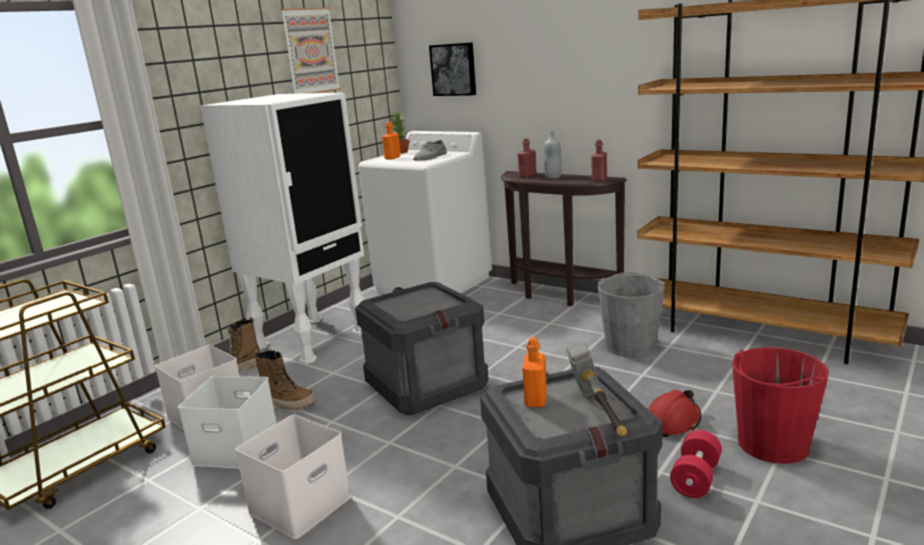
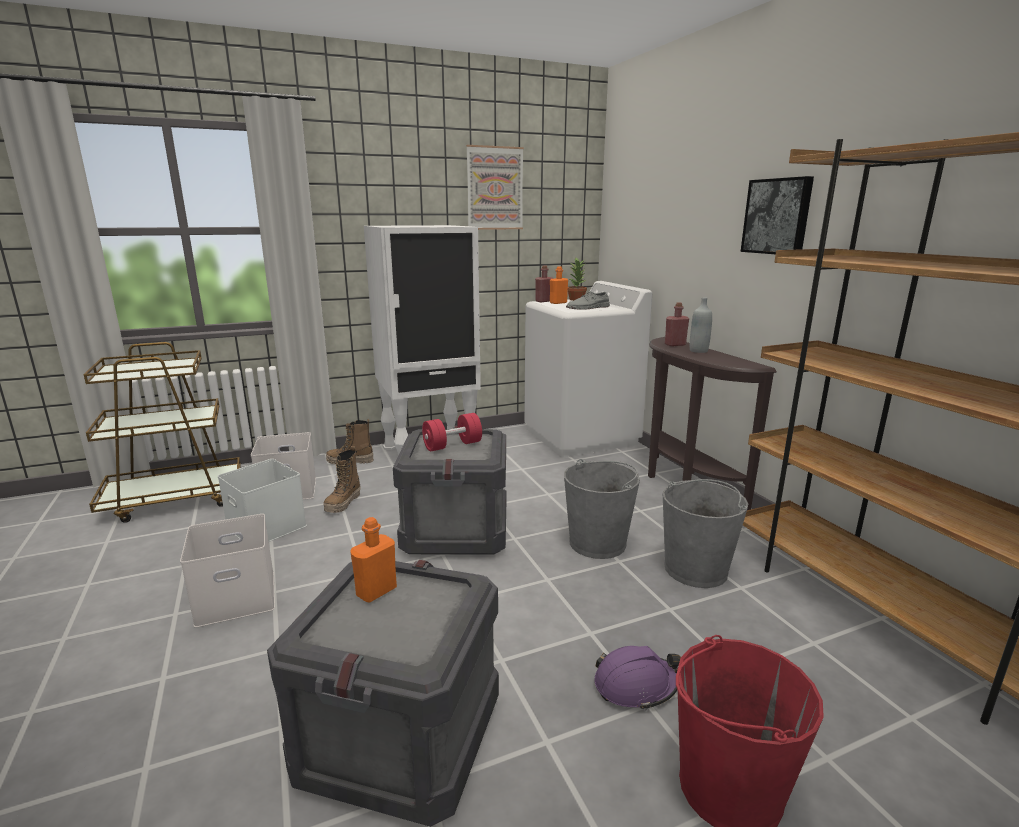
camera: 30 degrees right, 0 degrees up
boot [254,350,315,410] -> boot turned 60 degrees clockwise [323,446,360,513]
picture [429,42,476,96] -> picture moved to [740,176,814,254]
hammer [566,342,627,436] -> none
red bottle [591,140,607,182] -> red bottle moved to [535,265,553,302]
red hard hat [648,390,702,437] -> purple hard hat [595,646,681,711]
red dumbbell [670,430,722,498] -> red dumbbell moved to [422,413,482,451]
none -> grey bucket [564,459,640,559]

